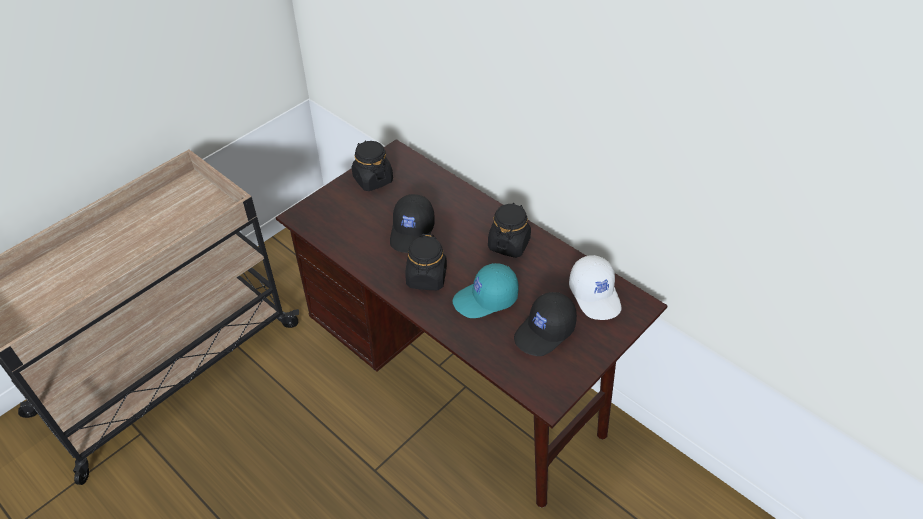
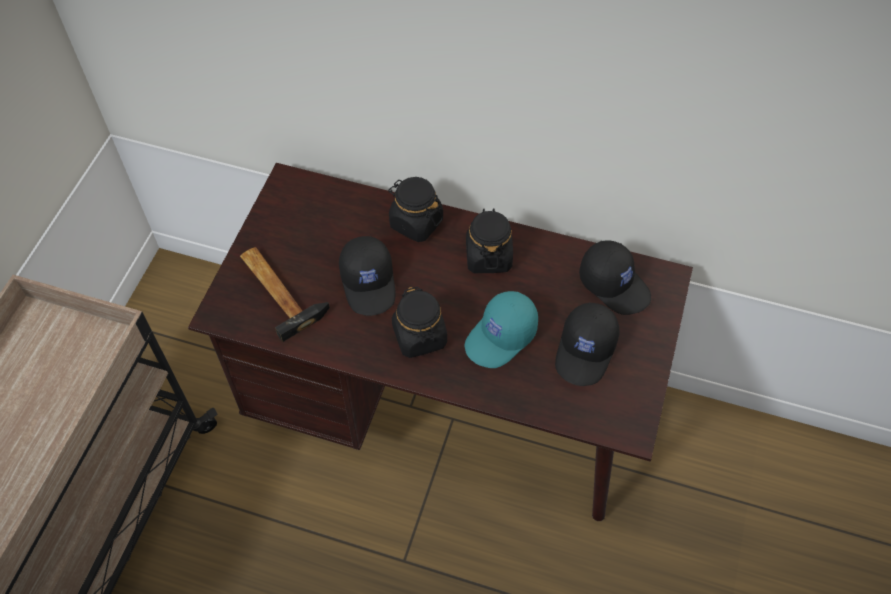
camera: 25 degrees left, 10 degrees up
black jar [352,141,393,191] -> black jar moved to [388,177,443,242]
white cap [569,255,622,320] -> black cap [579,240,651,315]
none -> hammer [240,247,330,342]

